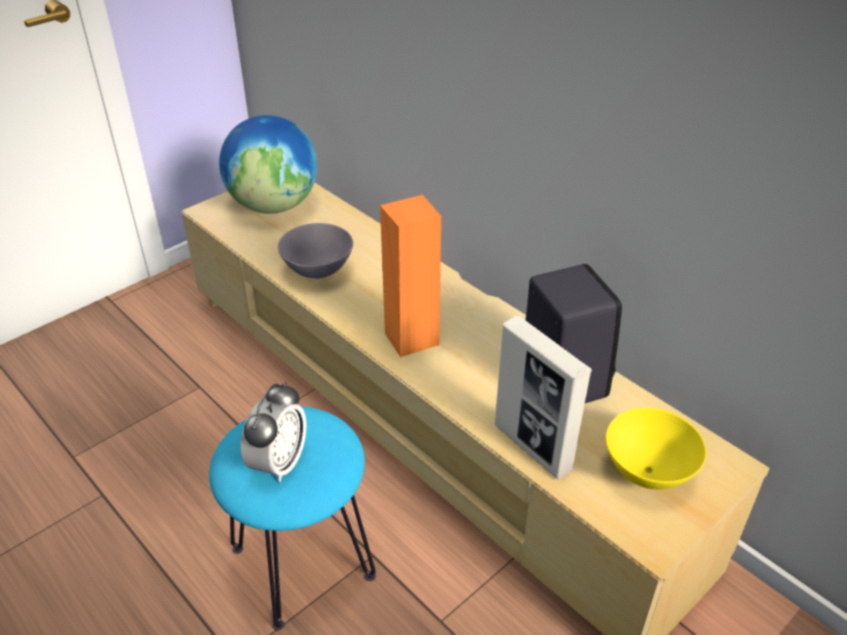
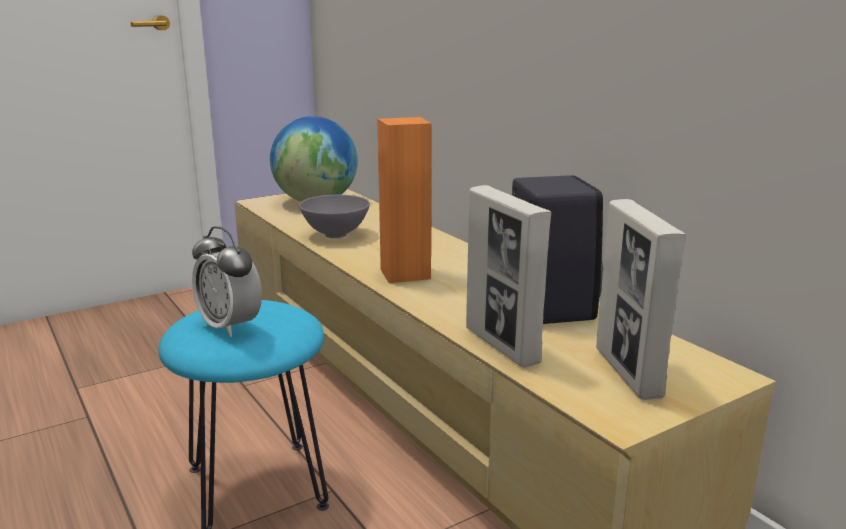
camera: 10 degrees right, 20 degrees down
alarm clock [241,382,306,482] -> alarm clock turned 105 degrees clockwise [192,226,262,337]
yellow bowl [606,408,707,490] -> picture frame [596,199,686,400]

